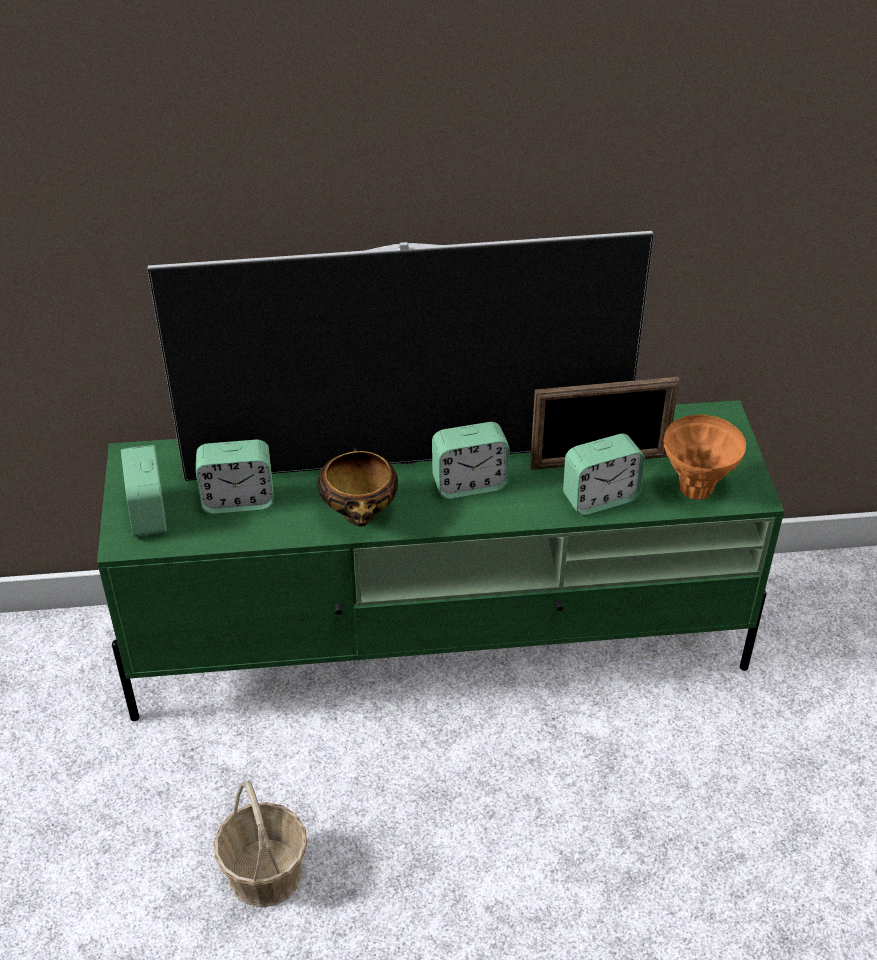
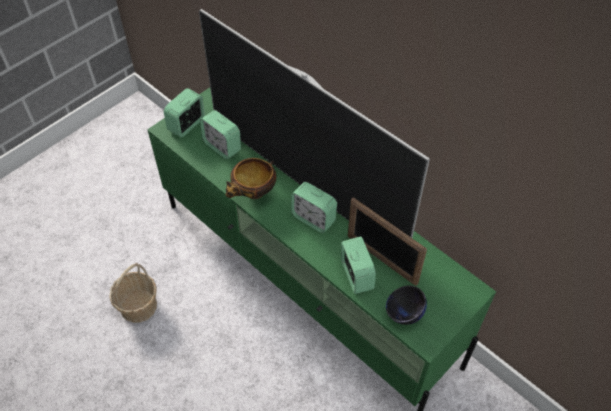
camera: 50 degrees right, 10 degrees up
alarm clock [563,434,645,515] -> alarm clock turned 135 degrees counterclockwise [341,236,376,294]
orange vase [664,414,746,500] -> black bowl [386,286,427,325]

